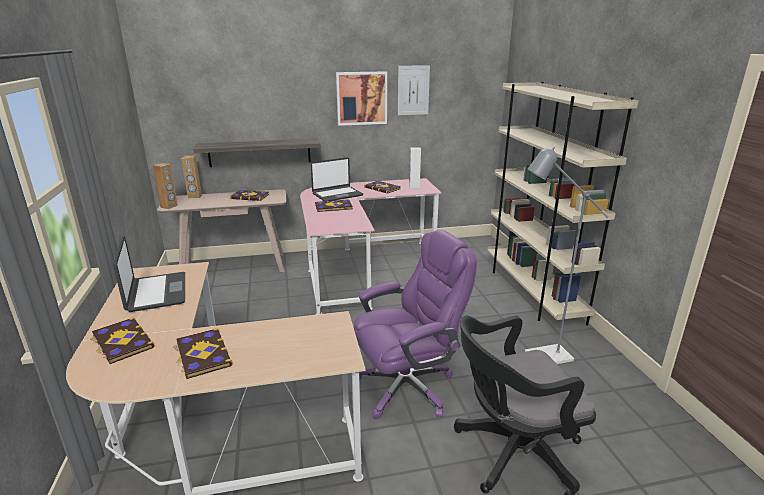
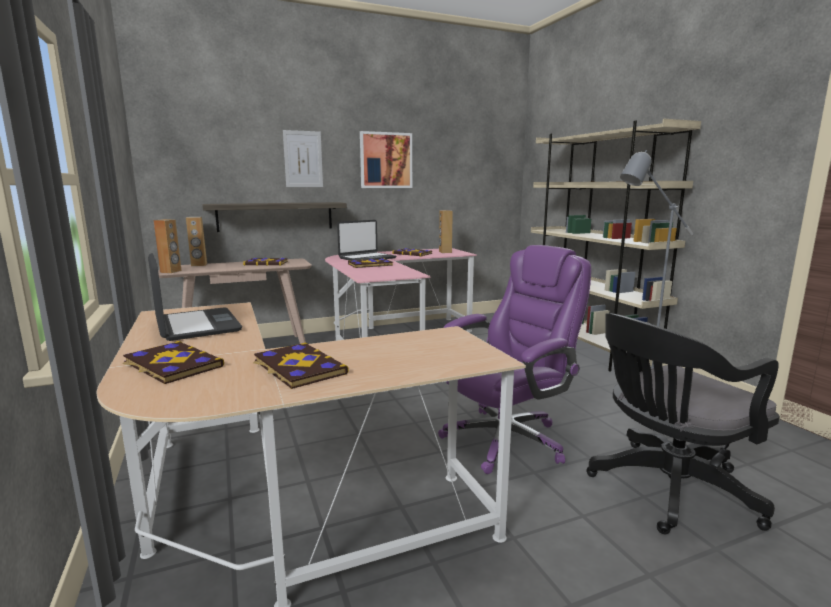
camera: 10 degrees left, 10 degrees down
picture [398,65,430,115] -> picture moved to [283,130,323,187]
white speaker [409,147,421,188] -> brown speaker [439,210,453,253]

